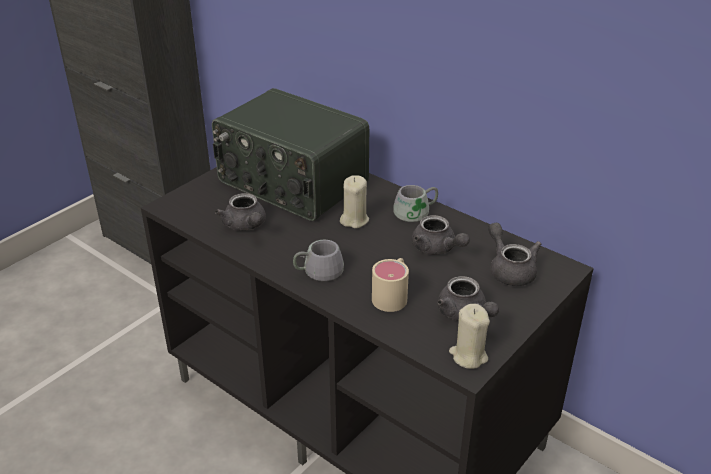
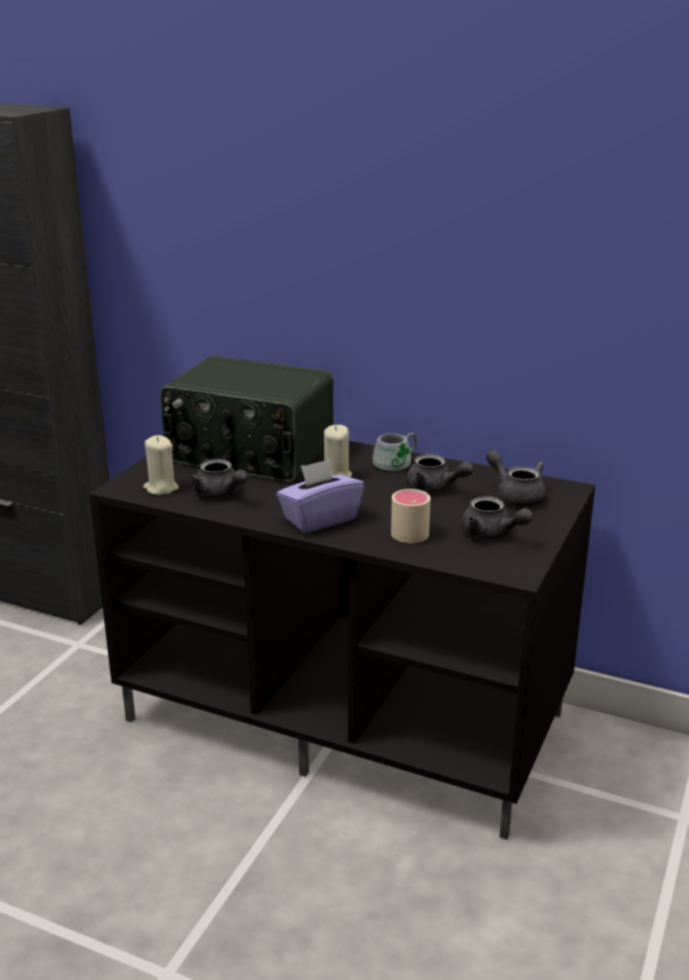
camera: 15 degrees left, 10 degrees down
grey mug [293,240,344,281] -> purple tissue box [277,459,365,533]
beige candle [449,304,490,369] -> beige candle moved to [143,435,179,495]

